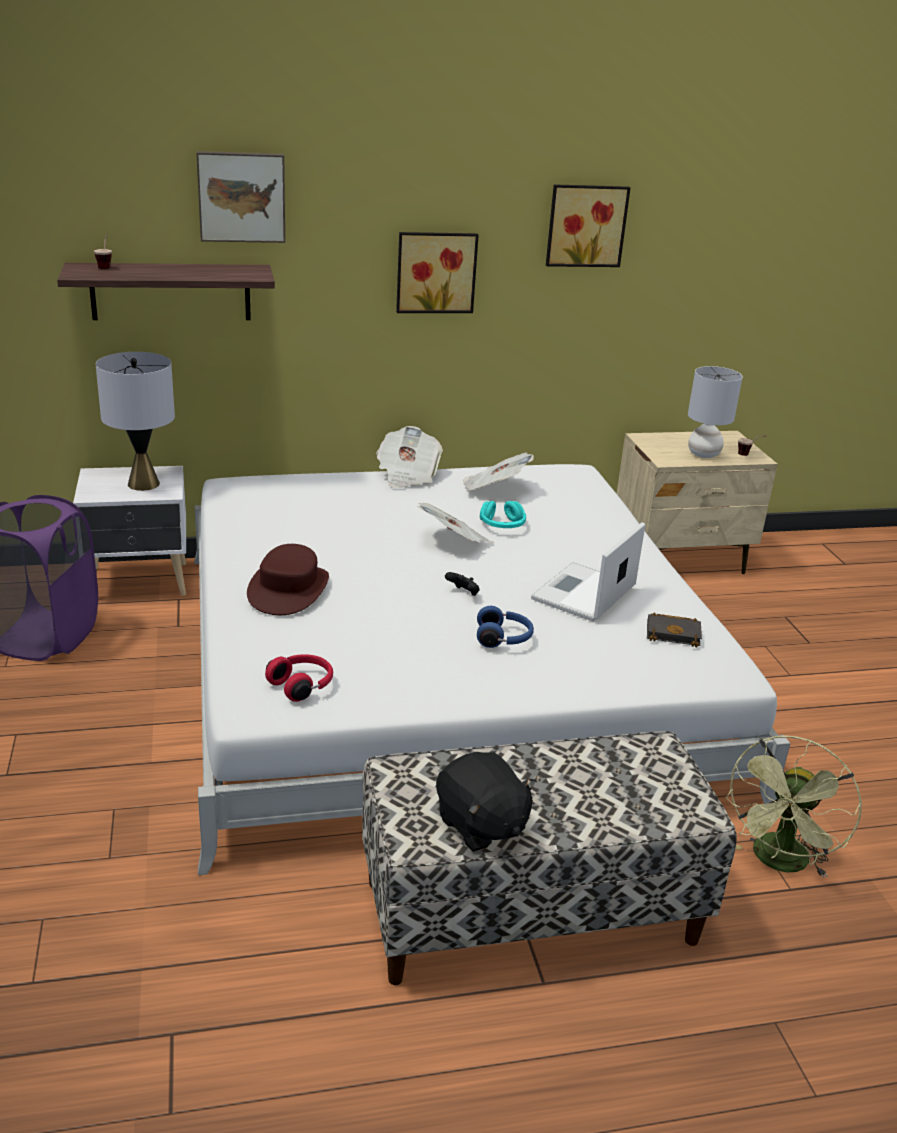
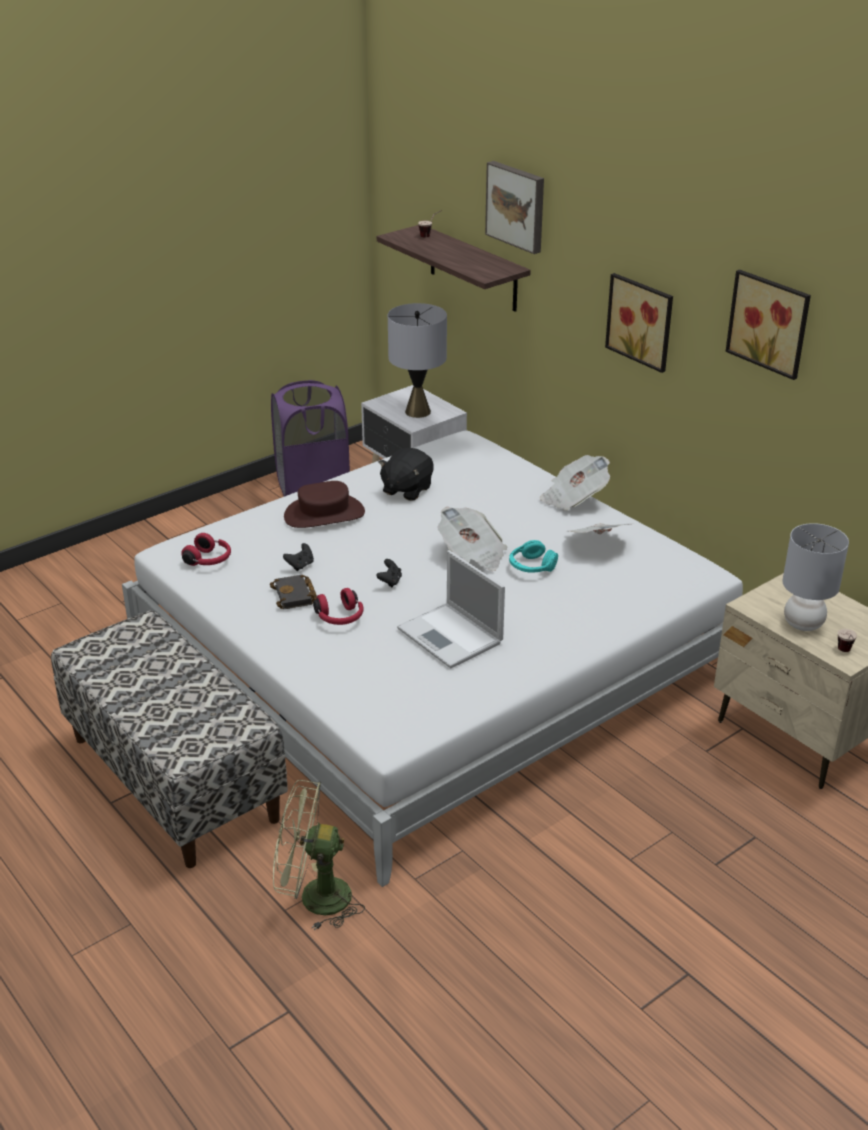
camera: 65 degrees right, 5 degrees up
black plush toy [436,752,537,852] -> black plush toy moved to [378,448,434,501]
blue headphones [477,606,534,648] -> red headphones [313,588,363,625]
laptop [531,522,645,621] -> laptop turned 135 degrees counterclockwise [397,550,505,668]
black book [647,612,702,647] -> black book moved to [270,575,317,609]
none -> black game controller [283,543,314,571]

